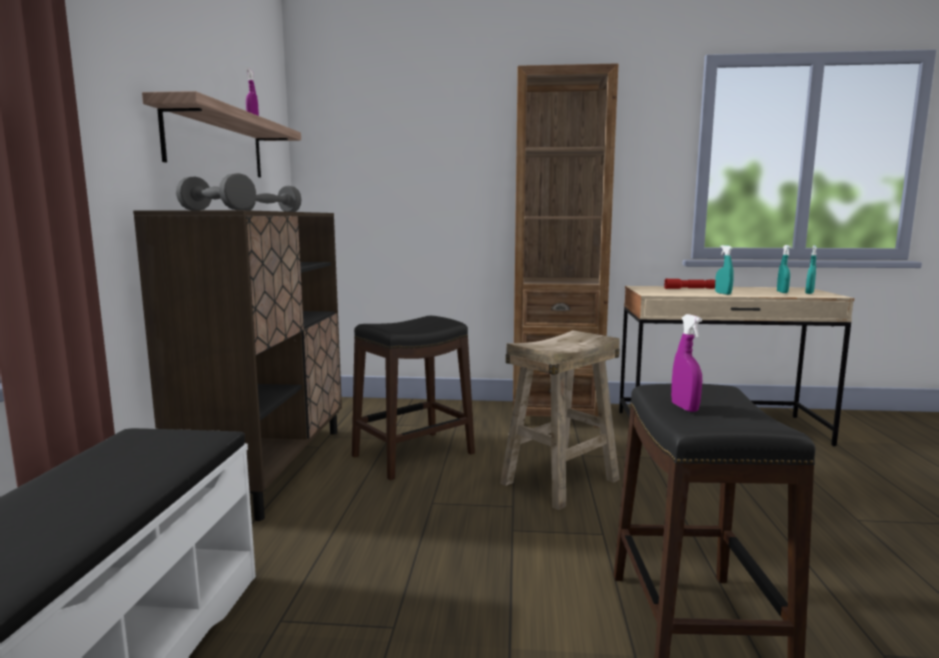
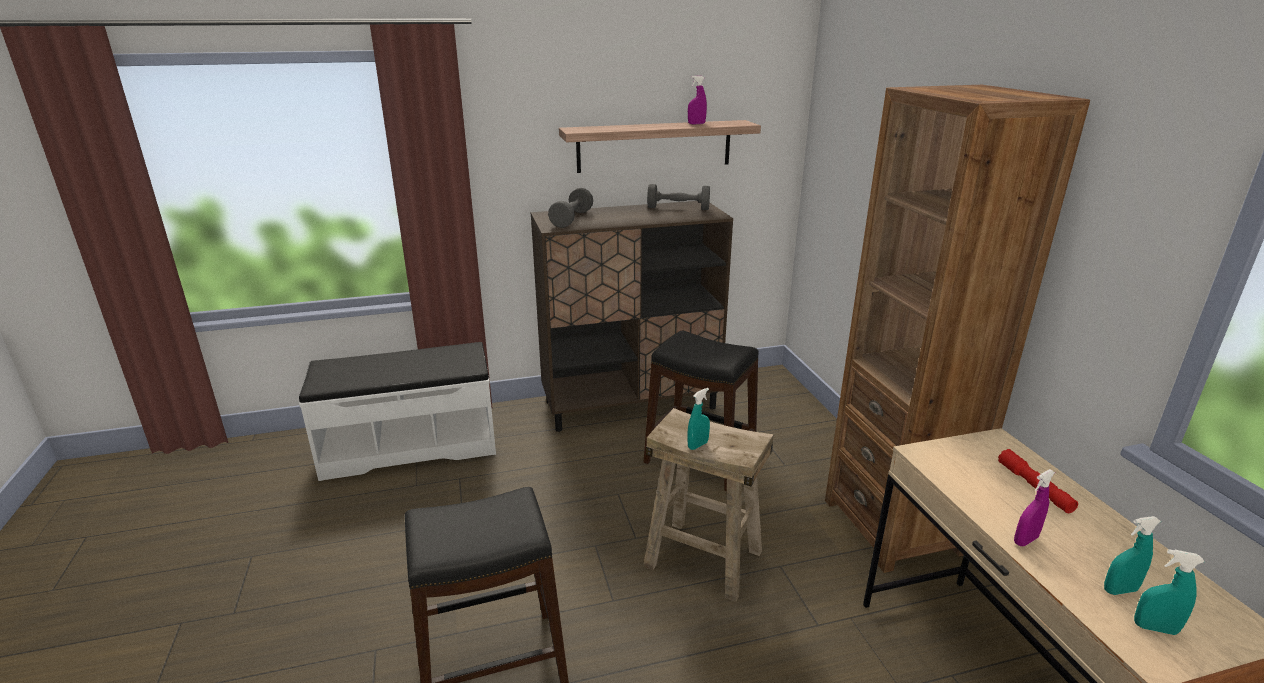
camera: 70 degrees right, 15 degrees up
purple spray bottle [671,314,702,412] -> purple spray bottle moved to [1014,469,1055,546]
turquoise spray bottle [715,245,734,295] -> turquoise spray bottle moved to [687,388,710,450]

